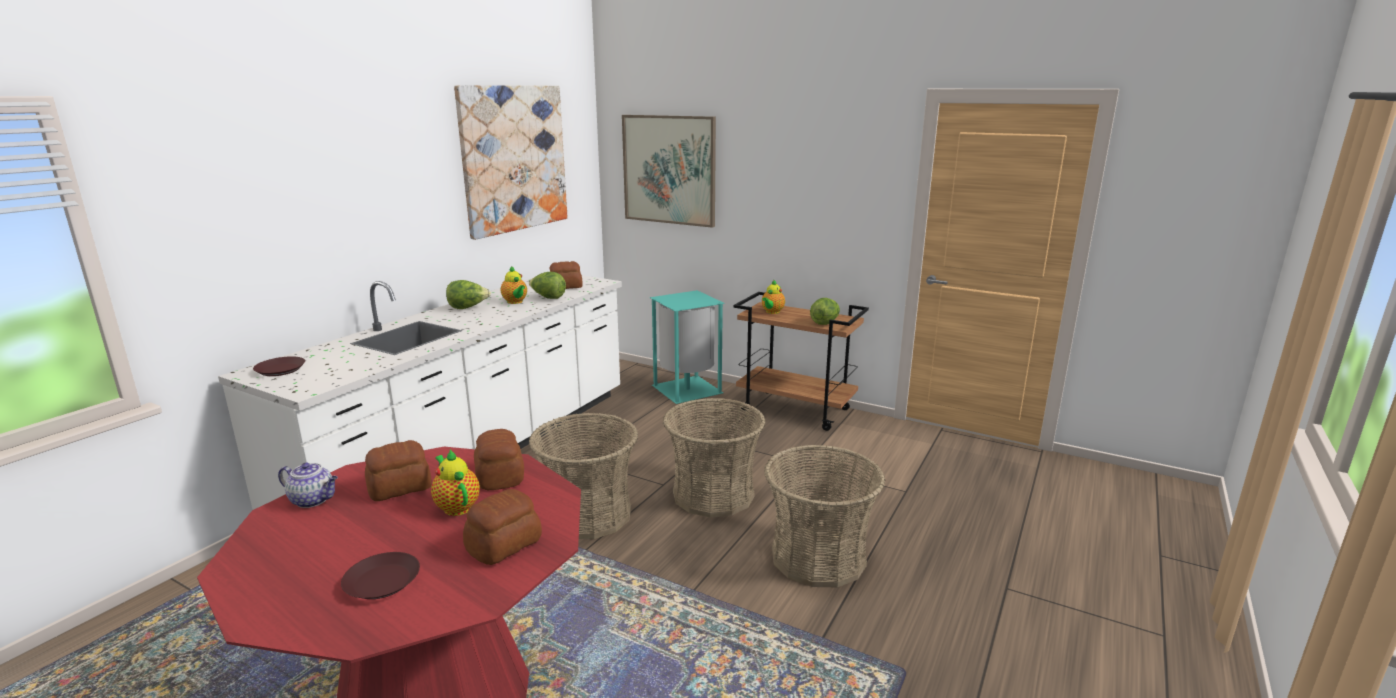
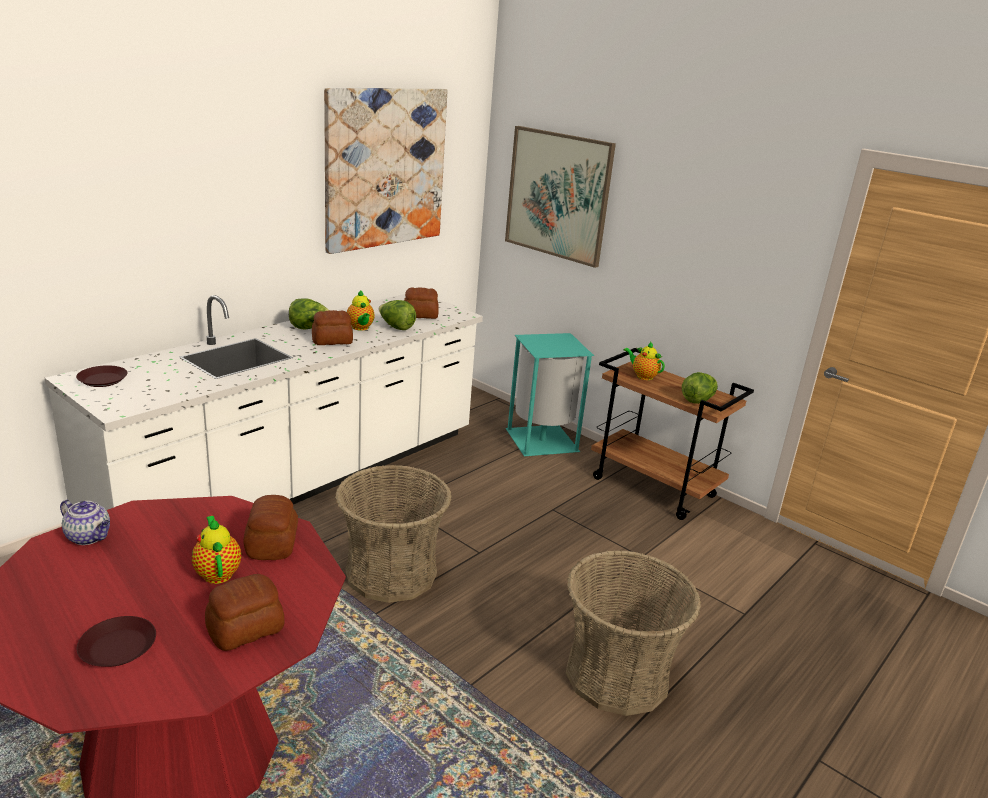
camera: 10 degrees right, 5 degrees up
bread [365,440,432,501] -> bread moved to [312,310,353,345]
basket [663,398,766,517] -> none
teapot [762,280,785,314] -> teapot turned 90 degrees clockwise [624,341,665,380]

